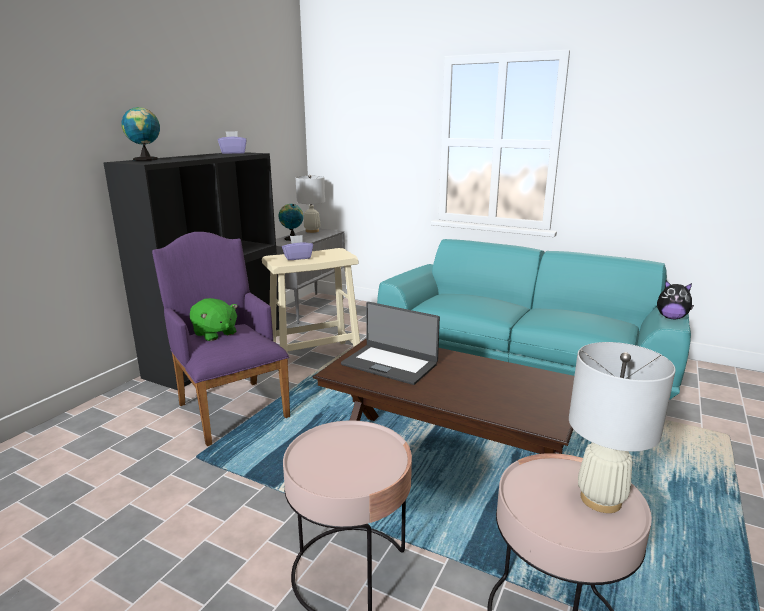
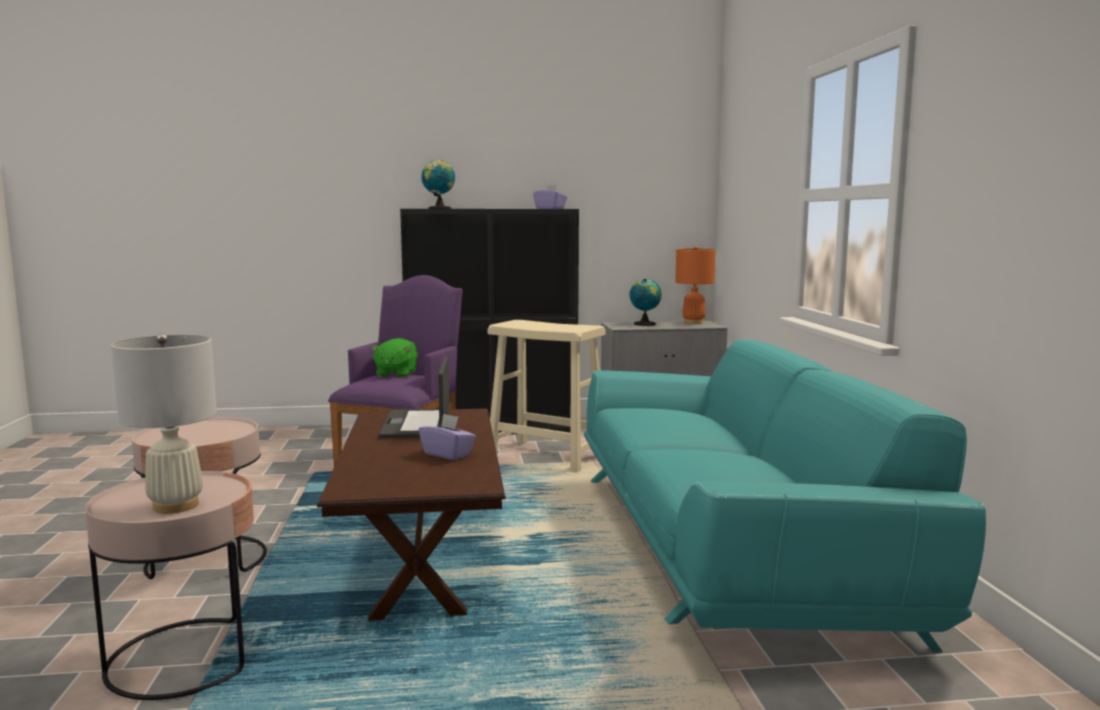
camera: 55 degrees right, 10 degrees down
purple tissue box [282,235,313,260] -> purple tissue box moved to [418,413,476,460]
white table lamp [296,175,325,233] -> orange table lamp [675,246,716,324]
plush toy [657,281,694,319] -> none

